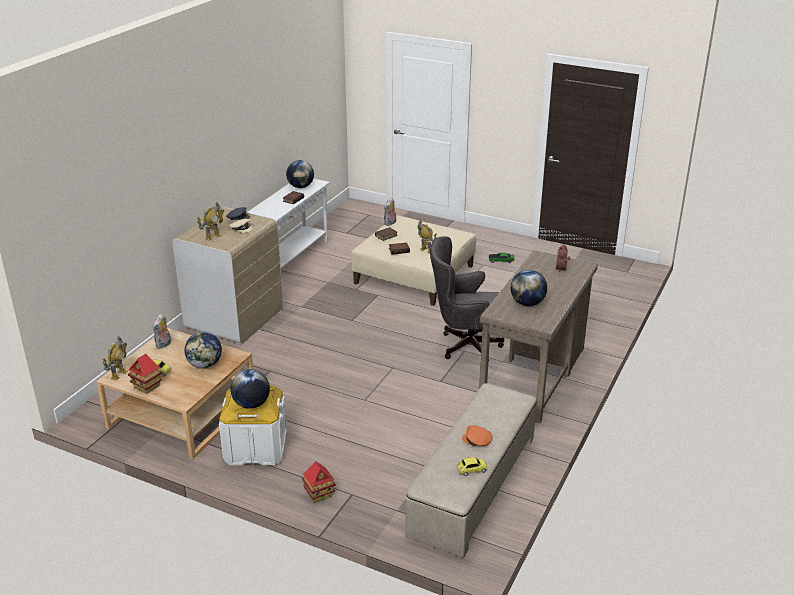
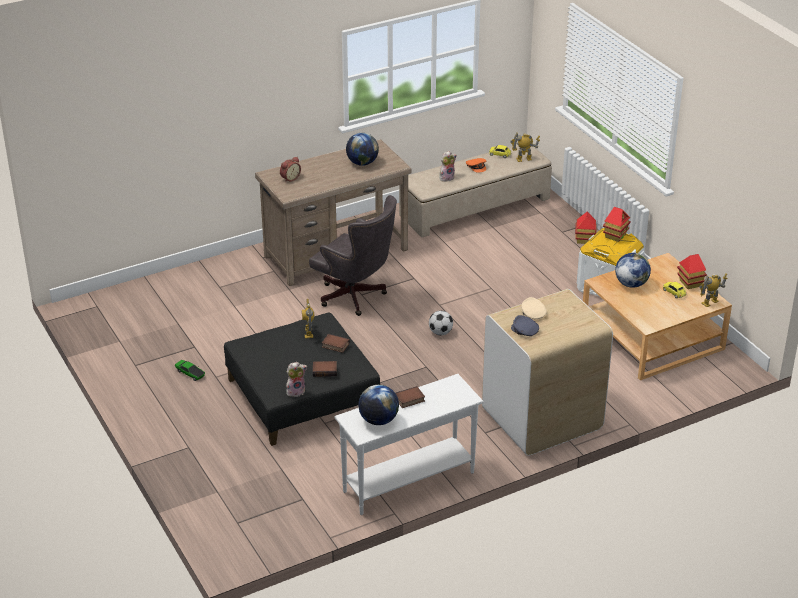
camera: 145 degrees left, 5 degrees up
plush toy [152,314,171,349] -> plush toy moved to [440,151,457,182]
toy robot [197,202,224,241] -> toy robot moved to [510,133,540,162]
globe [231,369,270,409] -> toy house [603,207,631,242]
beige ottoman [351,216,476,306] -> black ottoman [224,313,380,446]
none -> football [429,311,453,335]

